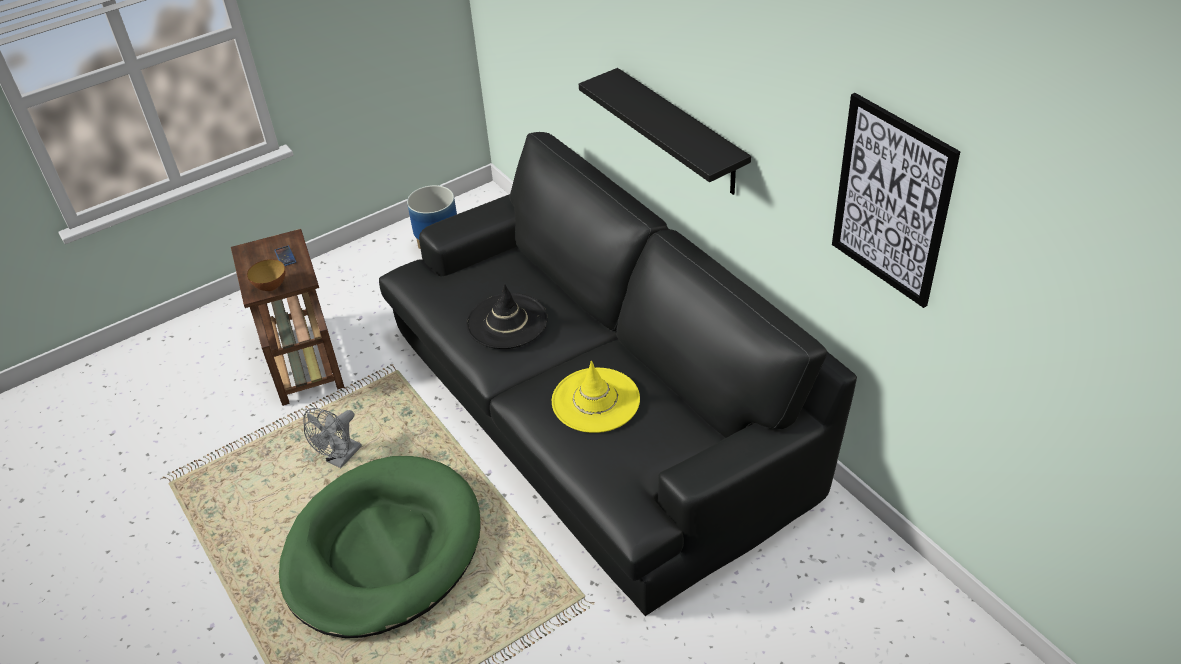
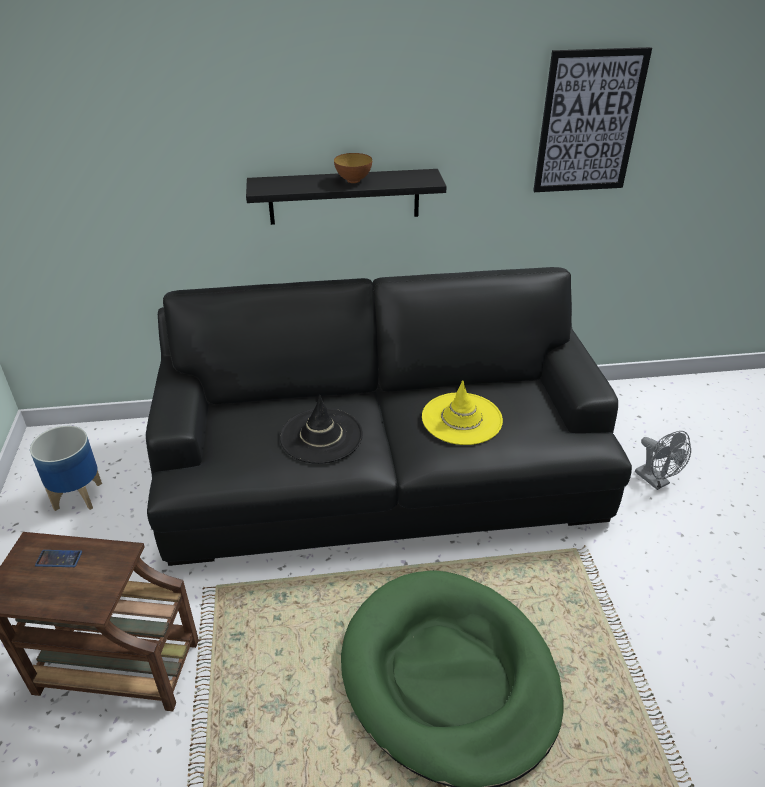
camera: 65 degrees left, 5 degrees down
bowl [247,259,285,291] -> bowl moved to [334,153,372,183]
grey fan [303,408,362,468] -> grey fan moved to [635,431,691,490]

